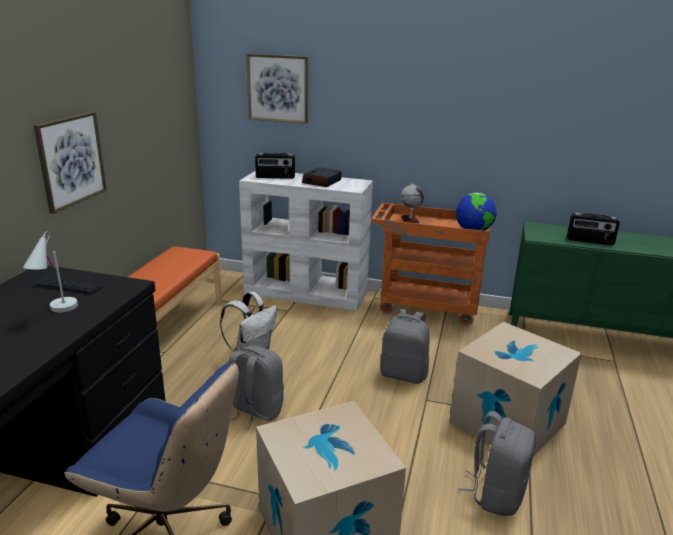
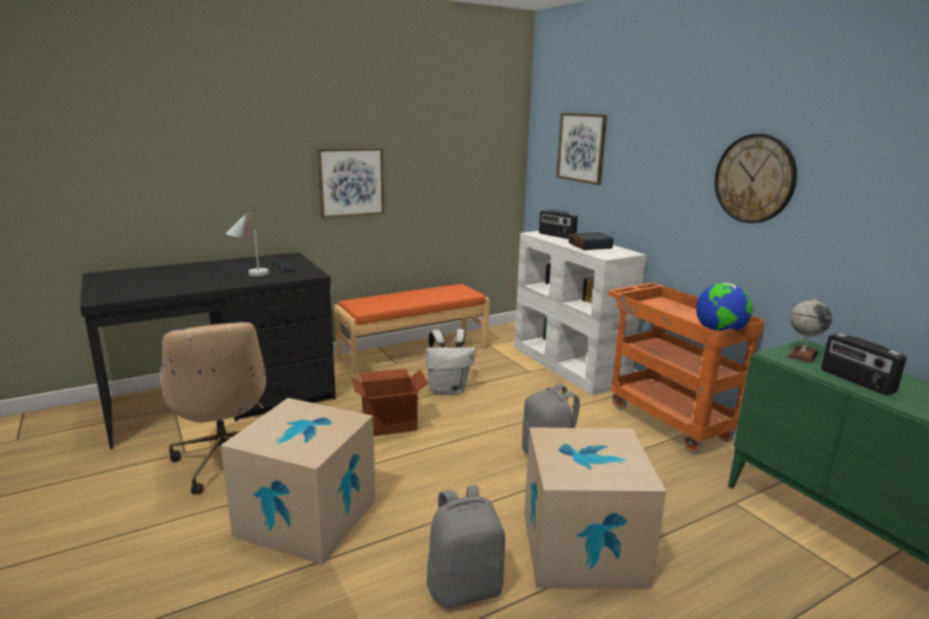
camera: 45 degrees right, 5 degrees down
grey backpack [229,345,284,430] -> cardboard box [350,368,428,436]
globe [401,183,424,224] -> globe moved to [787,297,832,363]
none -> wall clock [715,134,797,223]

